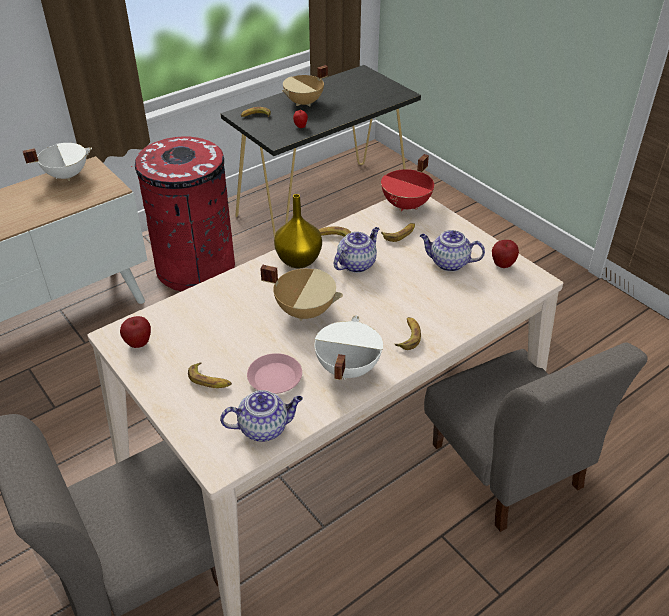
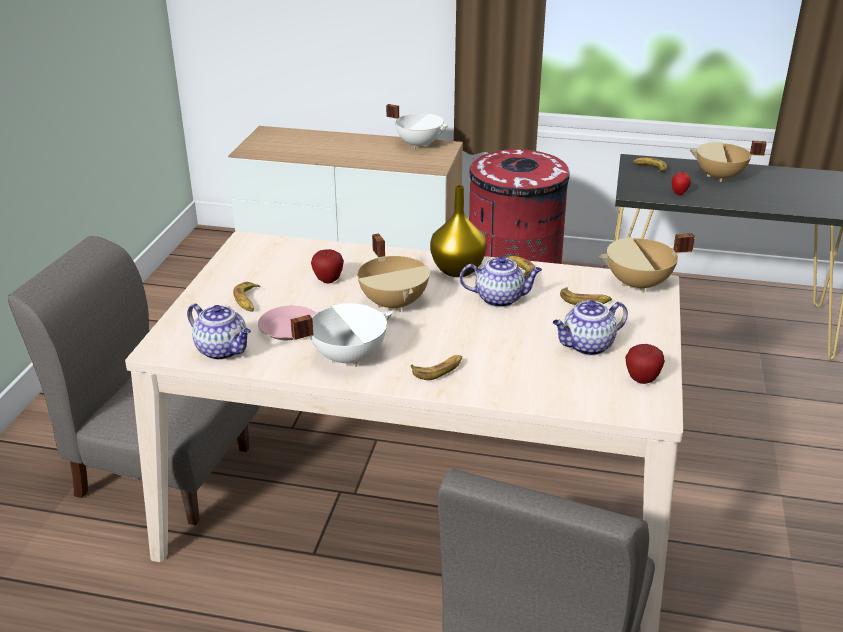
camera: 50 degrees right, 10 degrees down
apple [120,316,151,348] -> apple moved to [311,249,344,283]
red cooking pot [381,154,434,211] -> beige cooking pot [599,233,695,293]
teapot [420,230,485,272] -> teapot turned 90 degrees counterclockwise [553,300,628,356]

